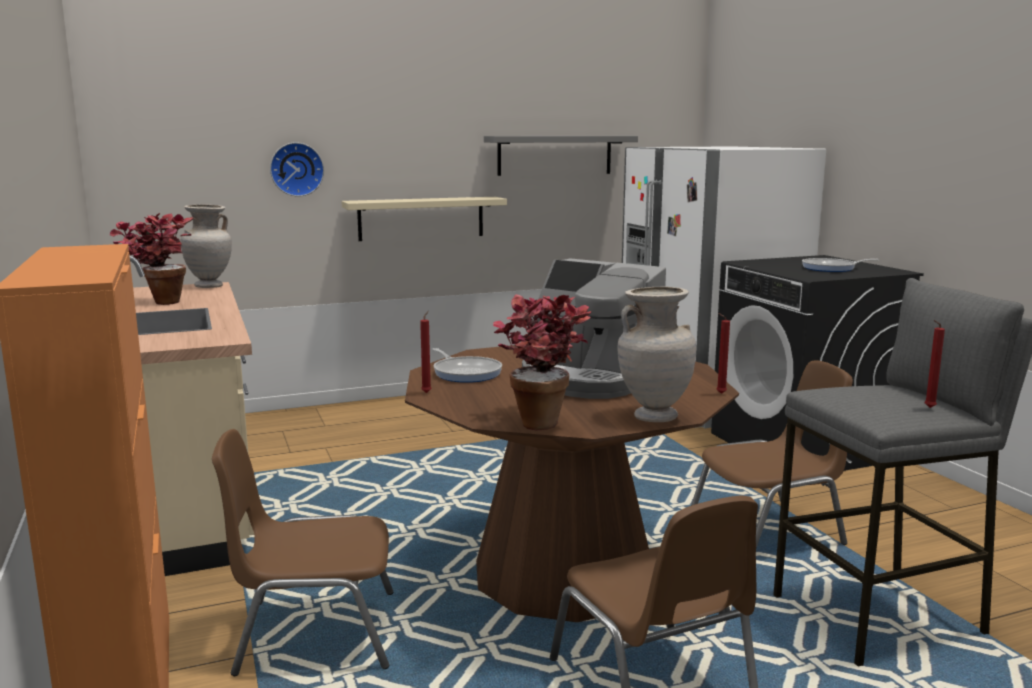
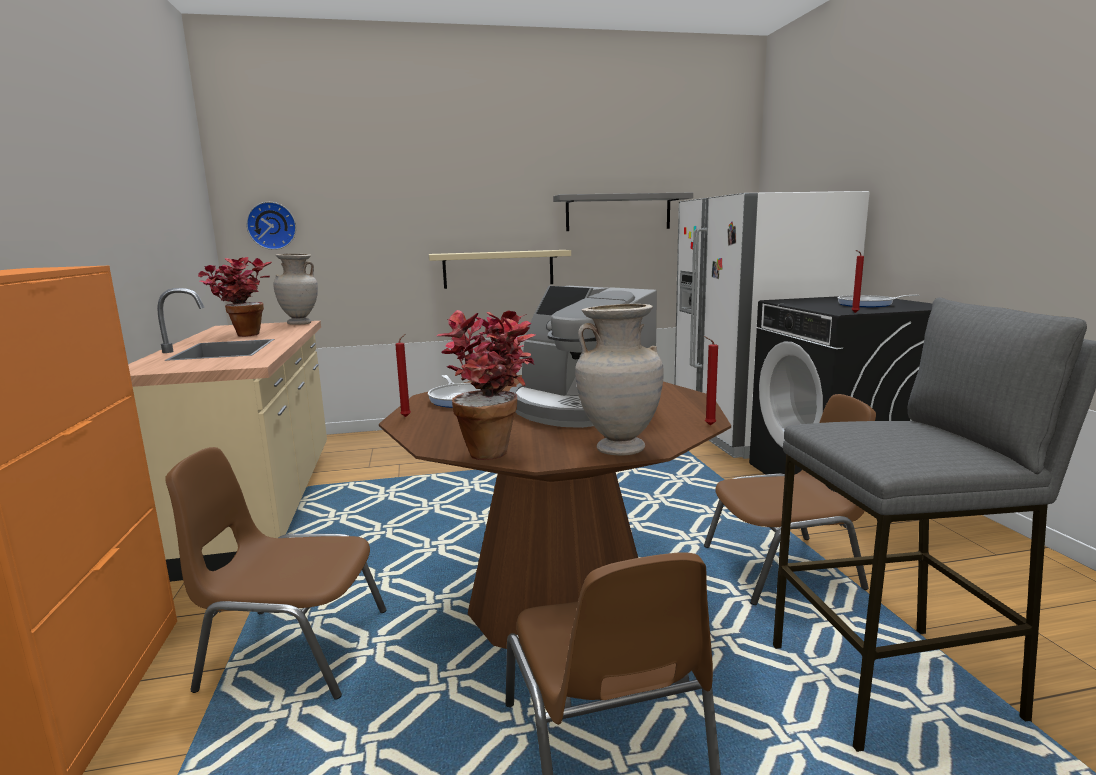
camera: 10 degrees right, 0 degrees up
wall clock [270,142,324,197] -> wall clock moved to [246,202,296,250]
red candle [924,320,945,408] -> red candle moved to [851,250,864,313]

